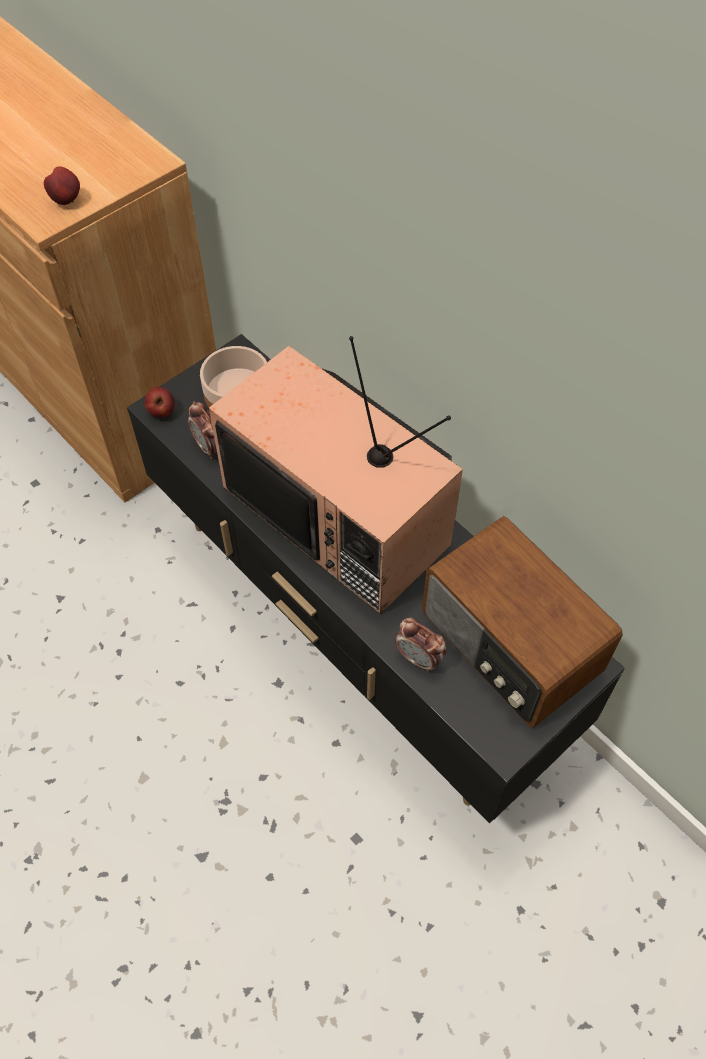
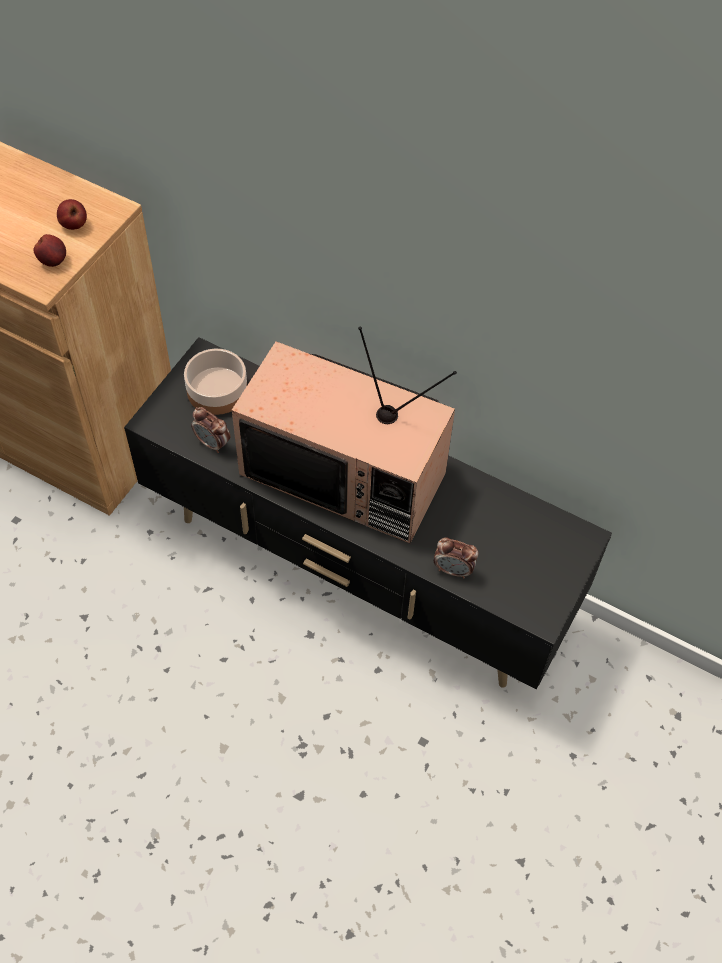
camera: 20 degrees left, 0 degrees up
apple [144,387,175,417] -> apple moved to [57,199,87,230]
radio [422,516,623,728] -> none

